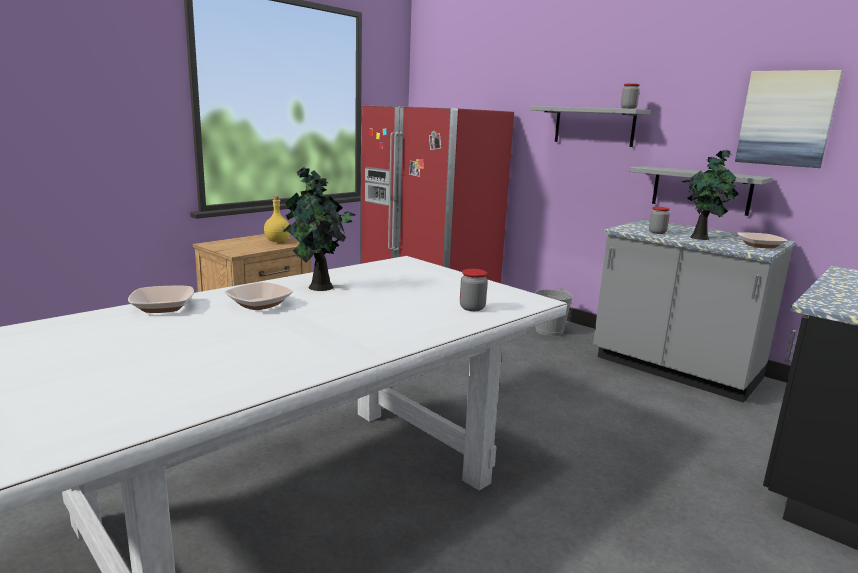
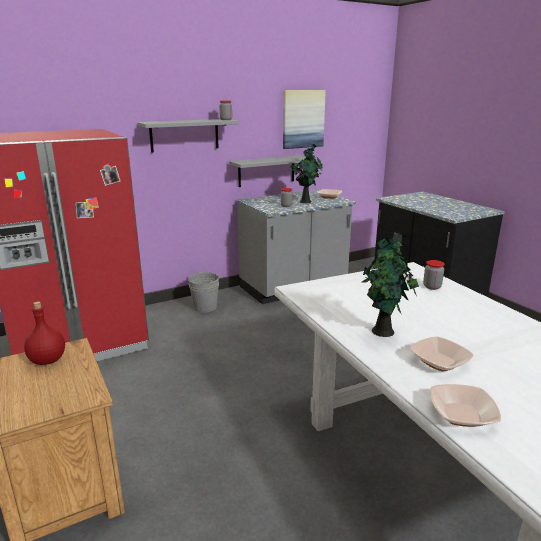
camera: 70 degrees left, 5 degrees up
yellow bottle [264,196,290,242] -> red bottle [24,301,65,365]

